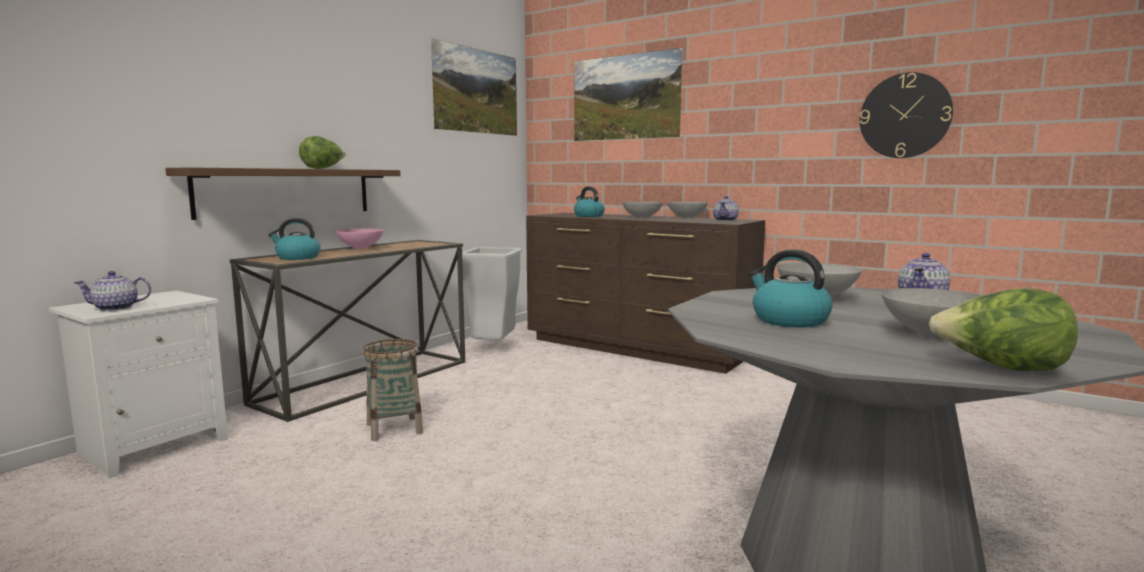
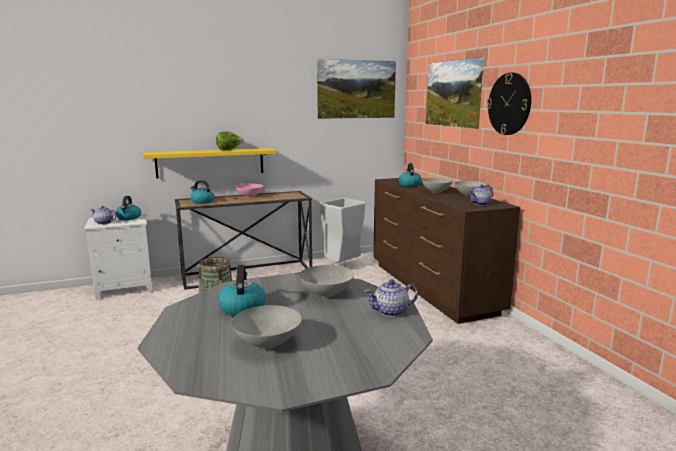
camera: 35 degrees right, 5 degrees up
brown shelf [165,167,400,220] -> yellow shelf [143,148,276,178]
wall clock [860,72,953,158] -> wall clock moved to [487,72,531,135]
lettuce [929,288,1078,371] -> none
none -> kettle [116,196,141,220]

